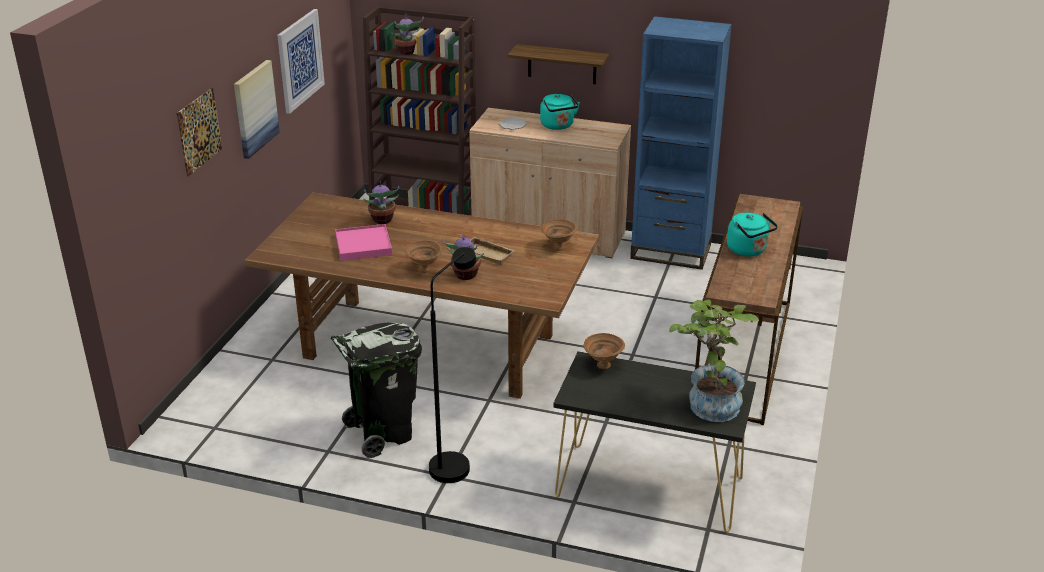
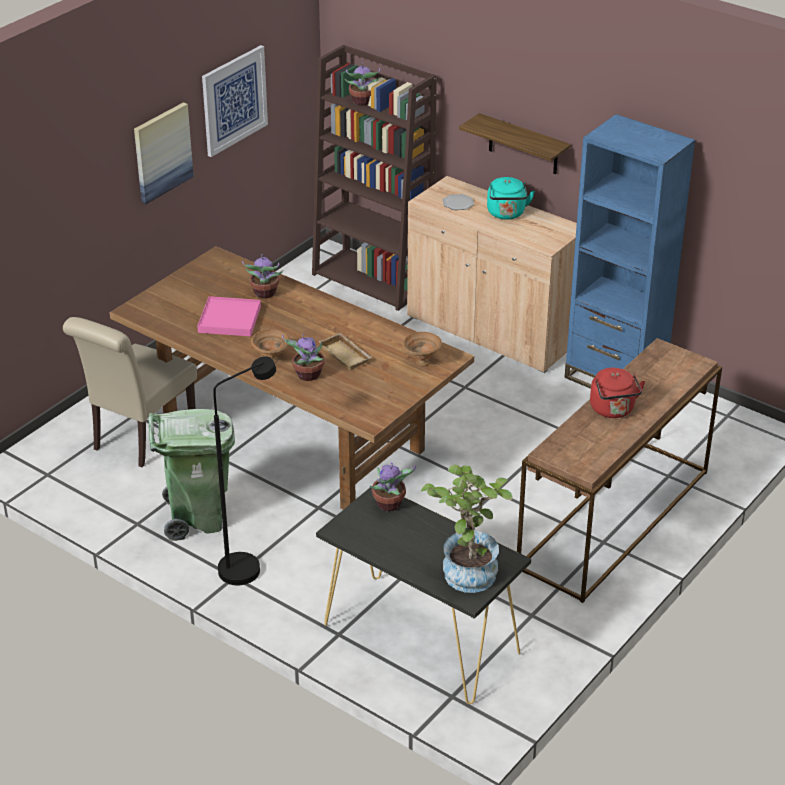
camera: 20 degrees right, 5 degrees up
picture [177,88,222,177] -> none
black trash can [331,322,422,459] -> green trash can [149,409,235,541]
brown bowl [583,333,625,369] -> potted plant [370,462,416,511]
turquoise kettle [727,213,778,256] -> red kettle [590,368,645,418]
none -> beige chair [63,317,197,467]

